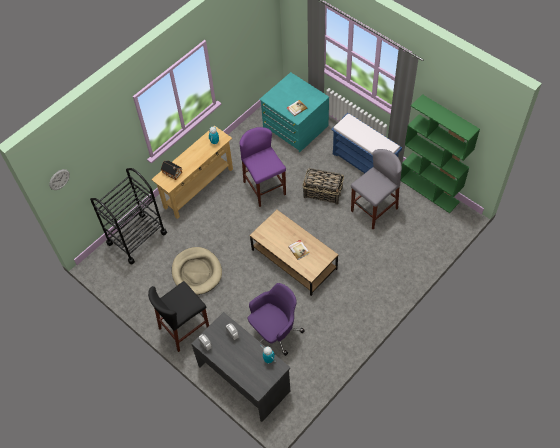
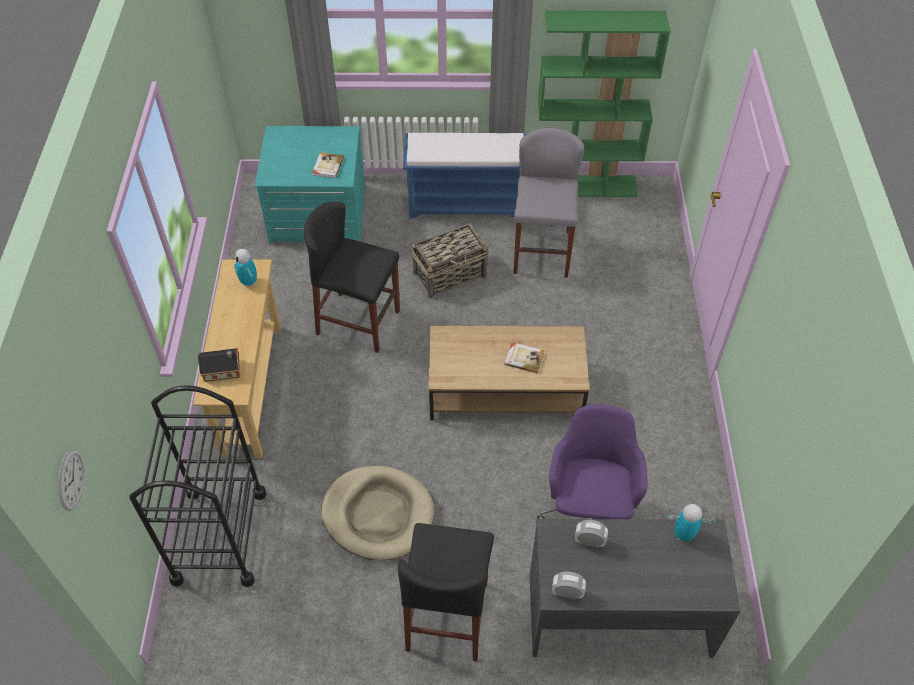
camera: 45 degrees left, 5 degrees down
purple stool [240,127,286,207] -> black stool [304,201,400,353]

